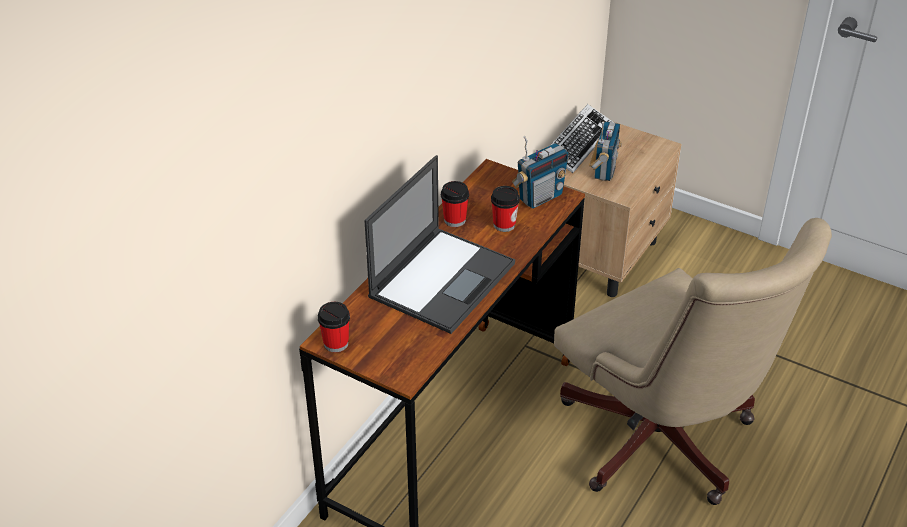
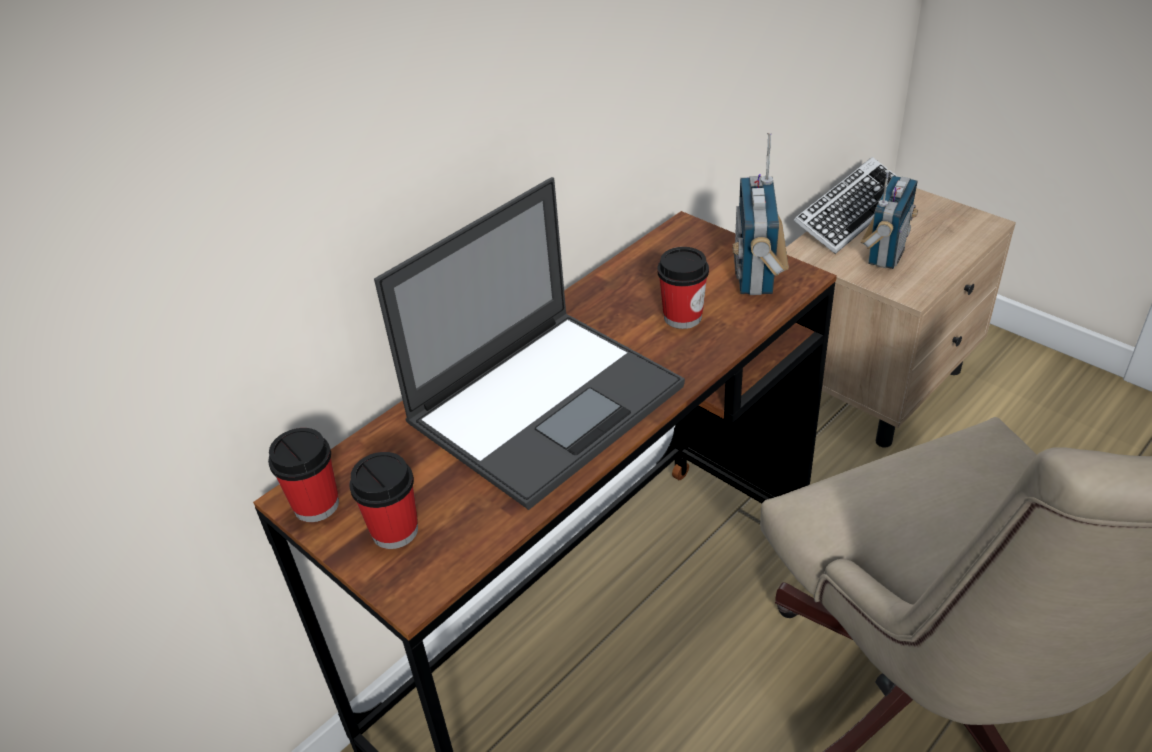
camera: 15 degrees right, 0 degrees up
cup [441,181,469,227] -> cup moved to [349,452,418,549]
radio [512,136,569,209] -> radio turned 120 degrees clockwise [733,133,789,295]

